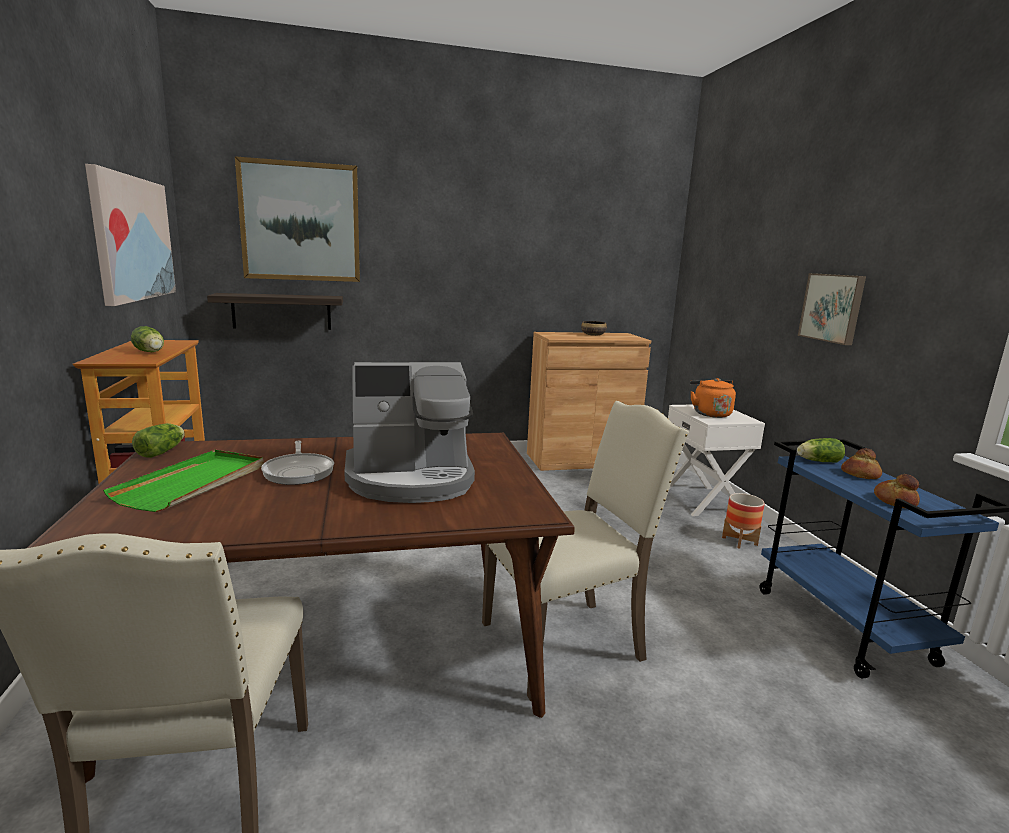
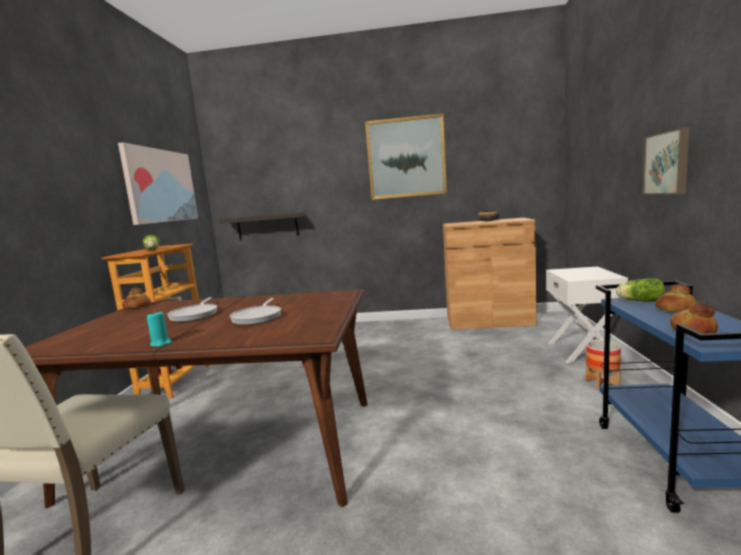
camera: 20 degrees right, 5 degrees down
green tray [103,450,264,512] -> none
lettuce [132,423,185,458] -> bread [122,288,151,309]
picture [235,156,360,282] -> picture moved to [365,113,447,200]
coffee machine [344,362,475,503] -> frying pan [230,298,281,325]
beige chair [482,401,689,701] -> none
orange kettle [690,378,736,418] -> none
none -> turquoise candle [147,312,172,347]

